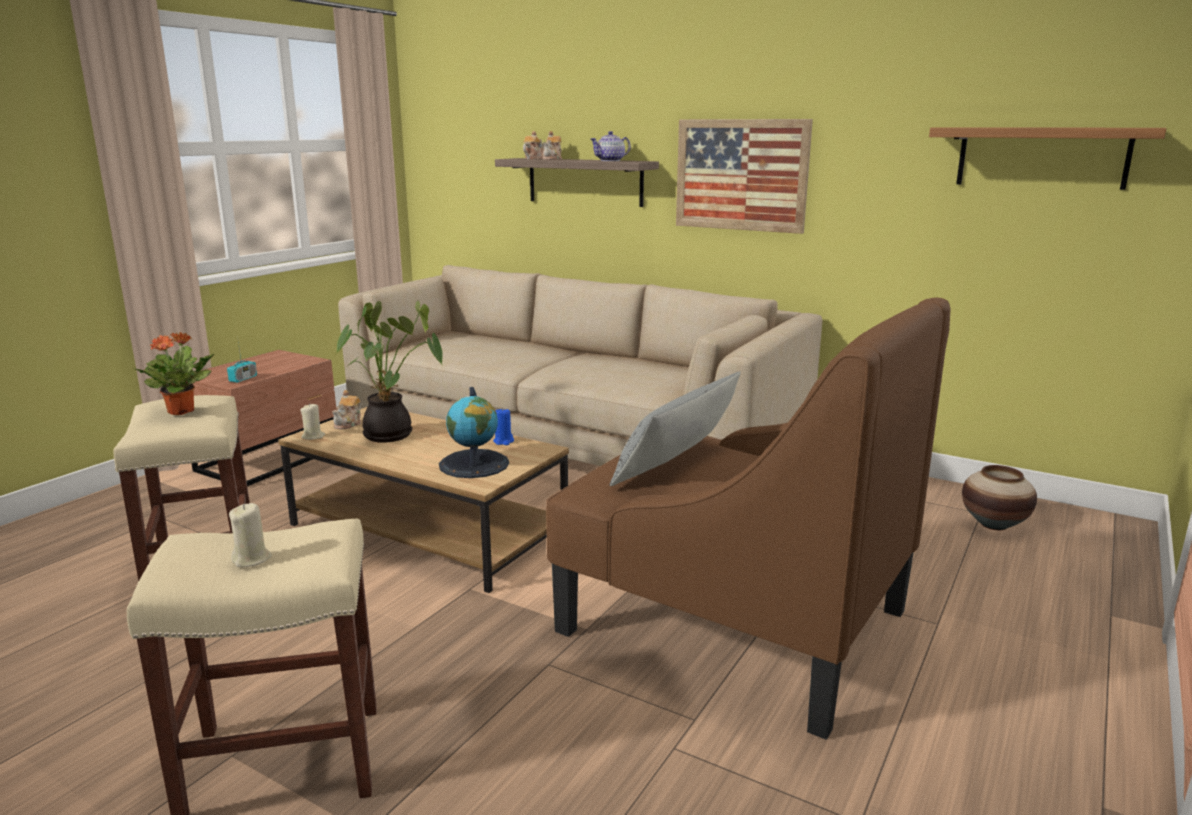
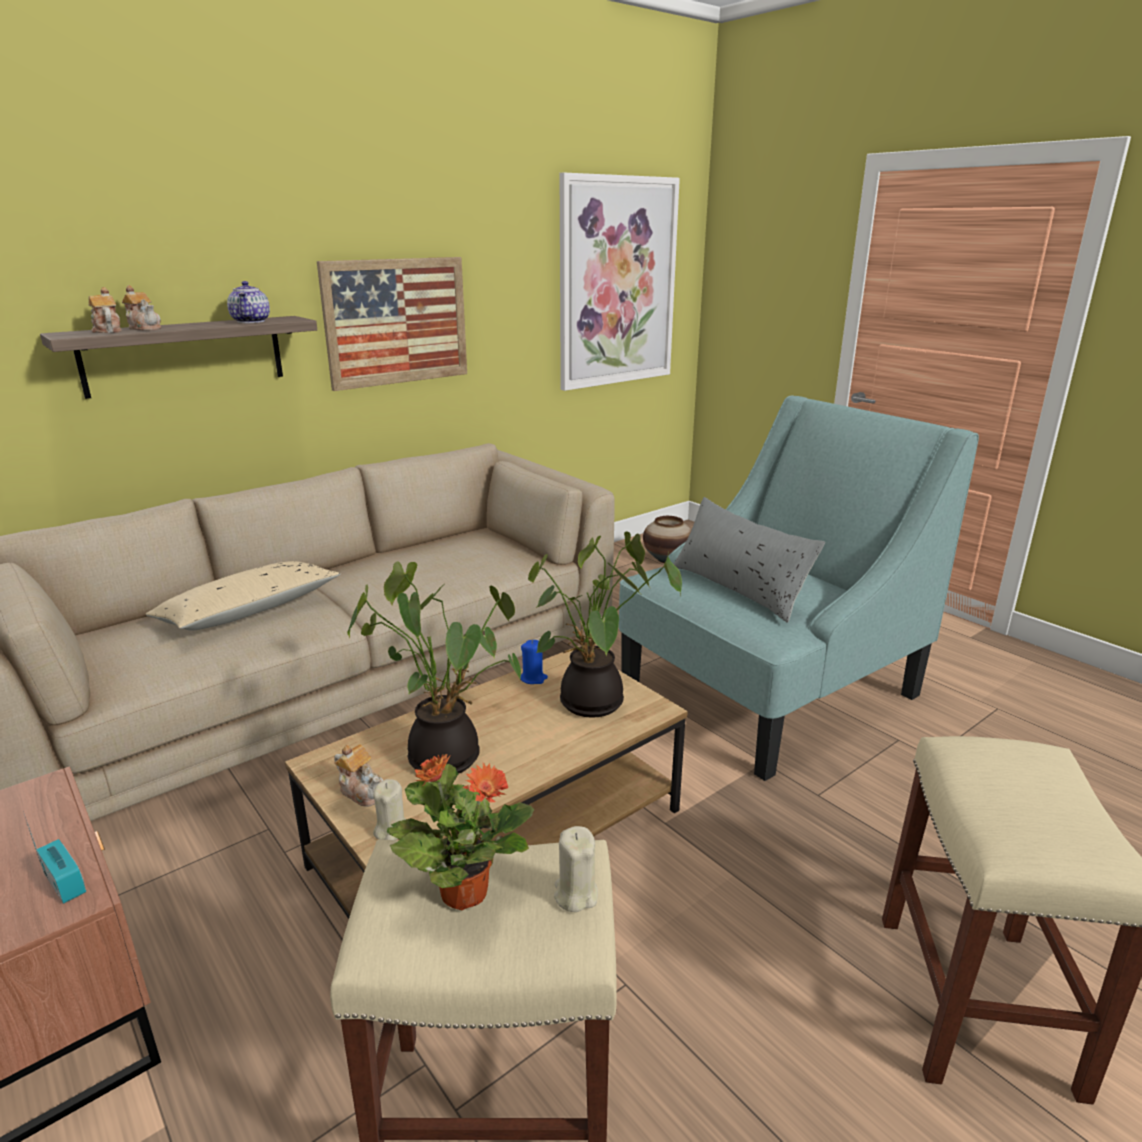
camera: 70 degrees left, 5 degrees up
beige candle [229,503,272,567] -> beige candle moved to [554,826,598,912]
globe [439,387,509,478] -> potted plant [528,531,682,718]
brown armchair [546,298,951,740] -> turquoise armchair [619,395,979,781]
shelf [929,127,1166,190] -> picture [560,173,680,391]
none -> beige pillow [146,561,341,631]

